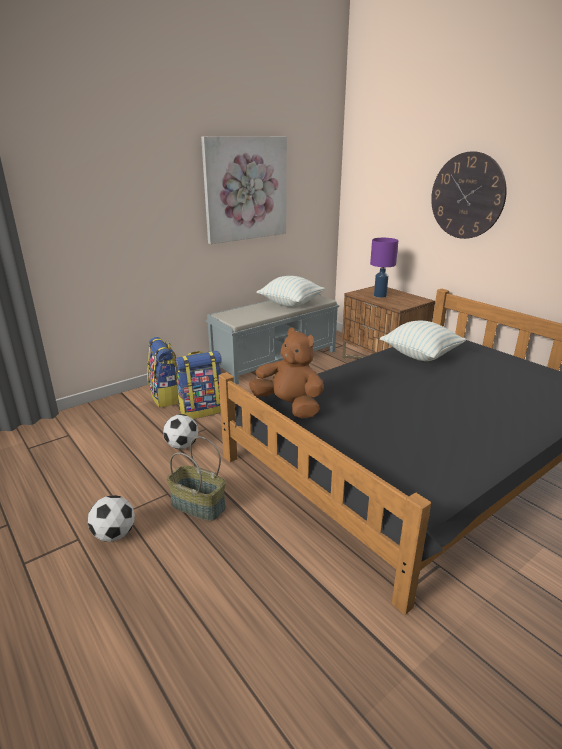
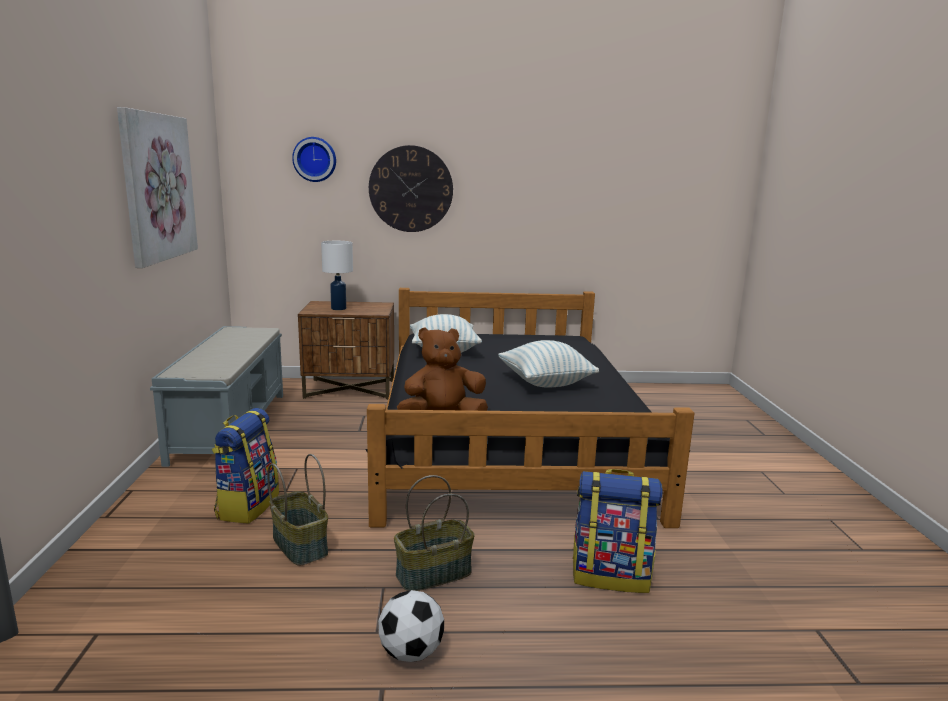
camera: 55 degrees left, 10 degrees down
backpack [147,337,179,408] -> backpack moved to [572,469,663,593]
football [163,414,198,449] -> basket [267,454,328,566]
pillow [257,276,325,307] -> pillow moved to [498,340,599,387]
purple table lamp [370,238,398,298] -> white table lamp [321,241,353,310]
none -> wall clock [292,137,336,182]

